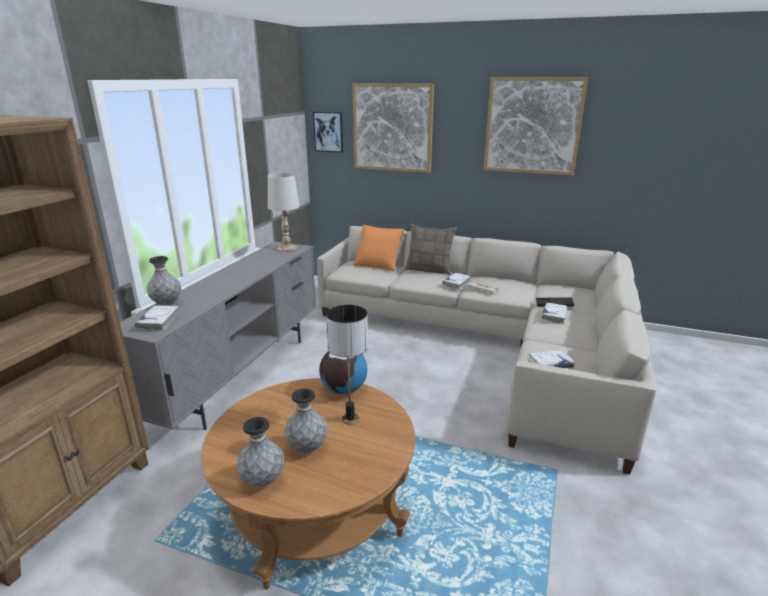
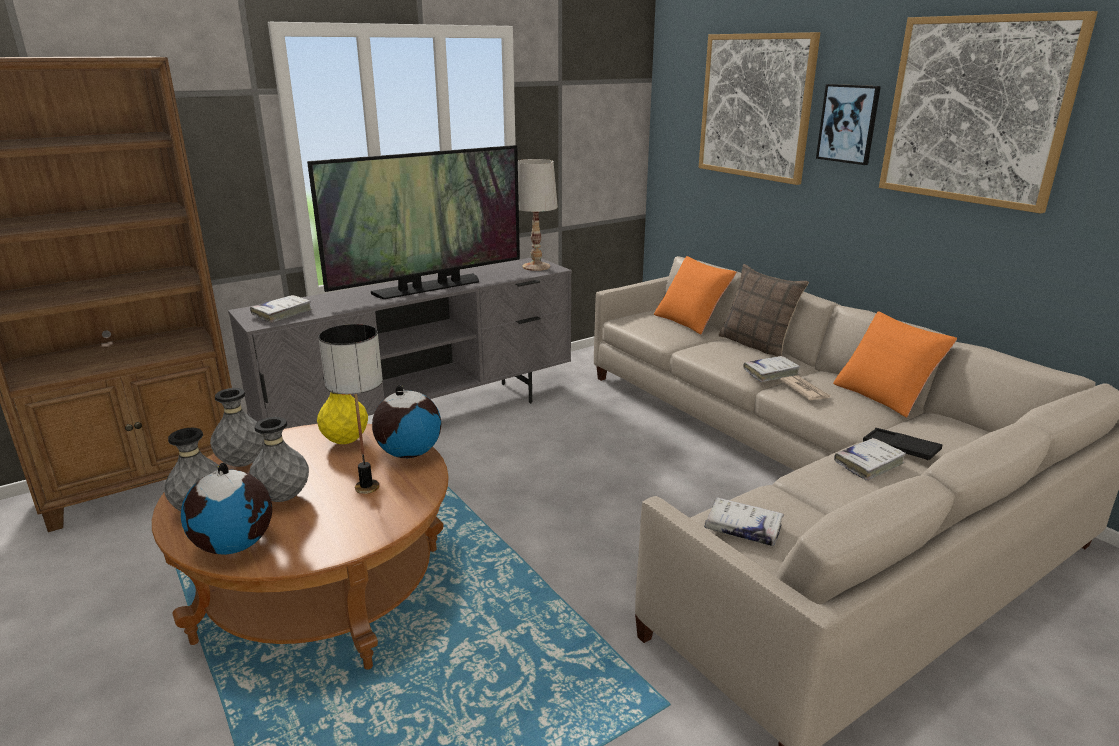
camera: 35 degrees right, 0 degrees up
grey vase [147,256,181,305] -> grey vase moved to [210,388,264,467]
picture [313,112,343,153] -> picture moved to [816,84,881,165]
none -> globe [181,463,272,555]
none -> television [307,145,520,299]
none -> yellow vase [317,376,368,444]
none -> orange pillow [833,311,957,418]

